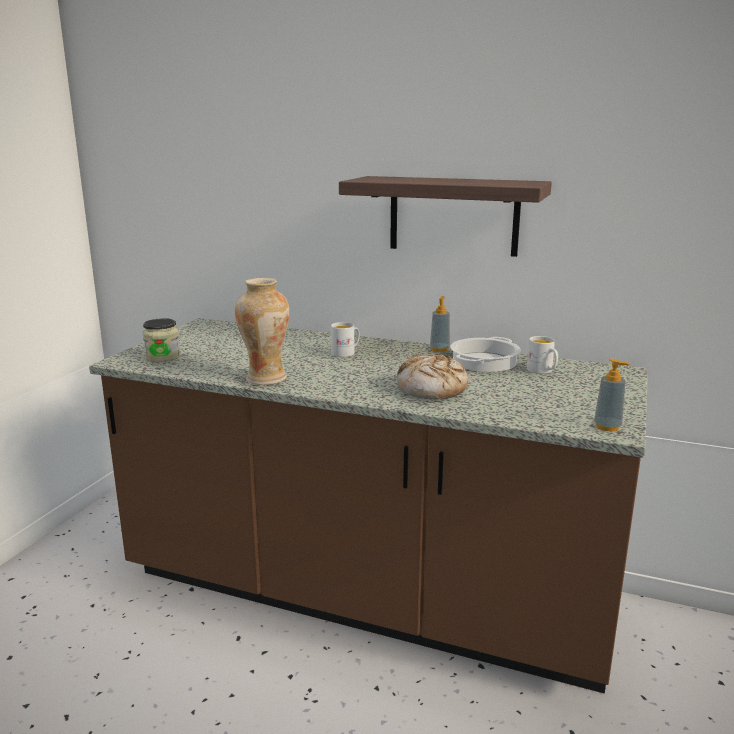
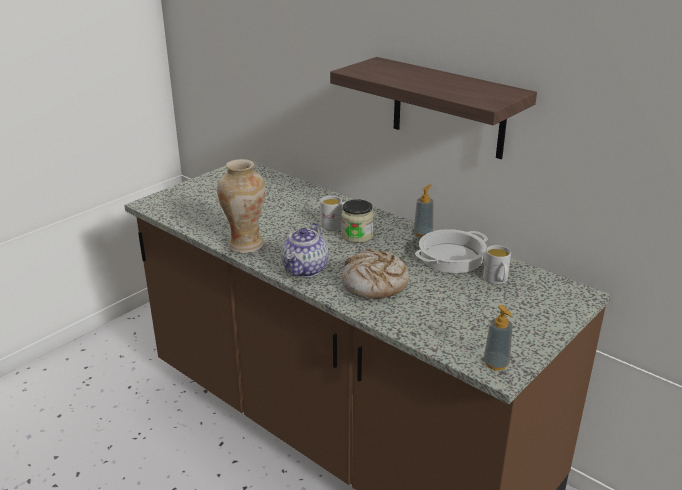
camera: 20 degrees right, 10 degrees up
jar [143,318,180,362] -> jar moved to [341,199,374,243]
none -> teapot [281,223,329,277]

